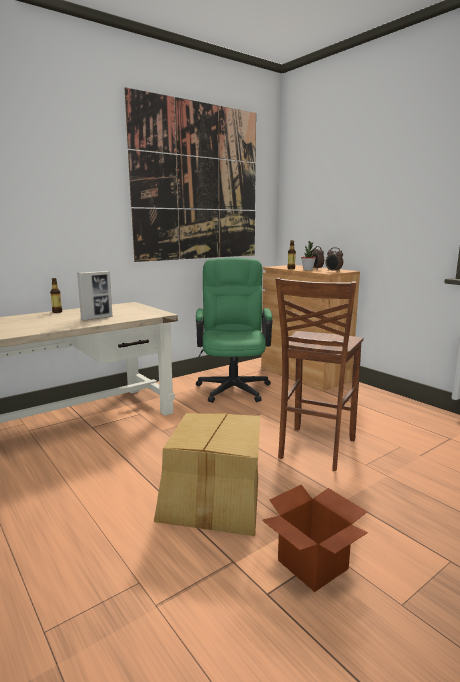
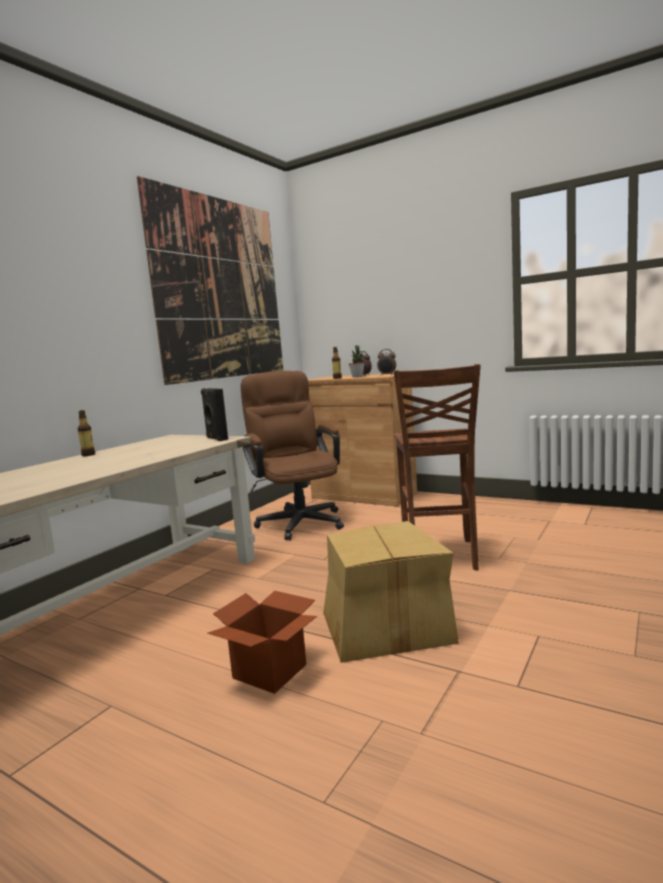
camera: 20 degrees left, 5 degrees down
picture frame [77,271,112,321] -> none
green office chair [196,258,273,403] -> brown office chair [241,371,344,540]
cardboard box [262,484,368,592] -> cardboard box moved to [208,591,317,694]
none -> black speaker [201,388,228,441]

